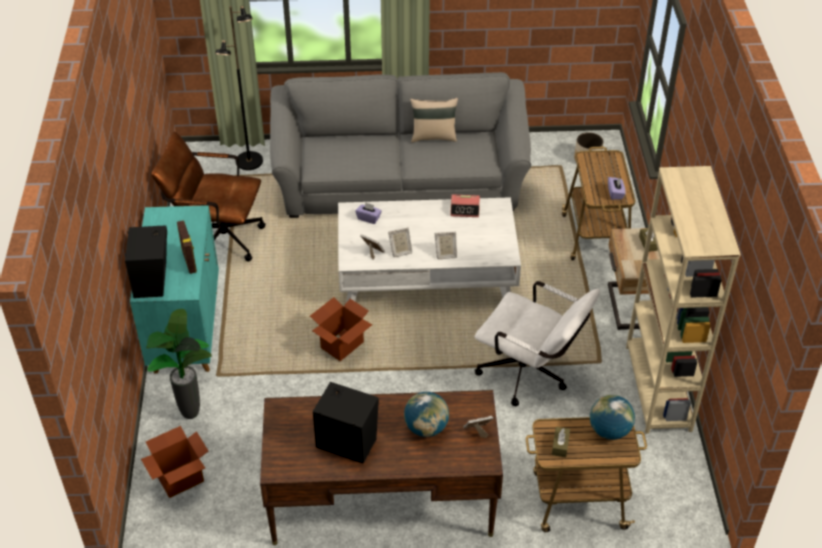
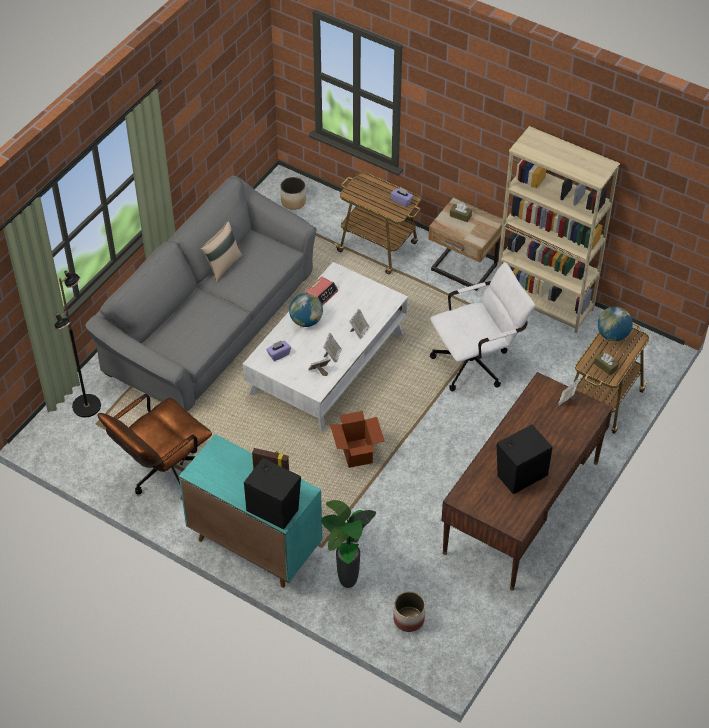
camera: 55 degrees left, 5 degrees up
cardboard box [141,426,208,498] -> planter [393,592,425,632]
globe [404,392,449,437] -> globe moved to [289,293,323,327]

